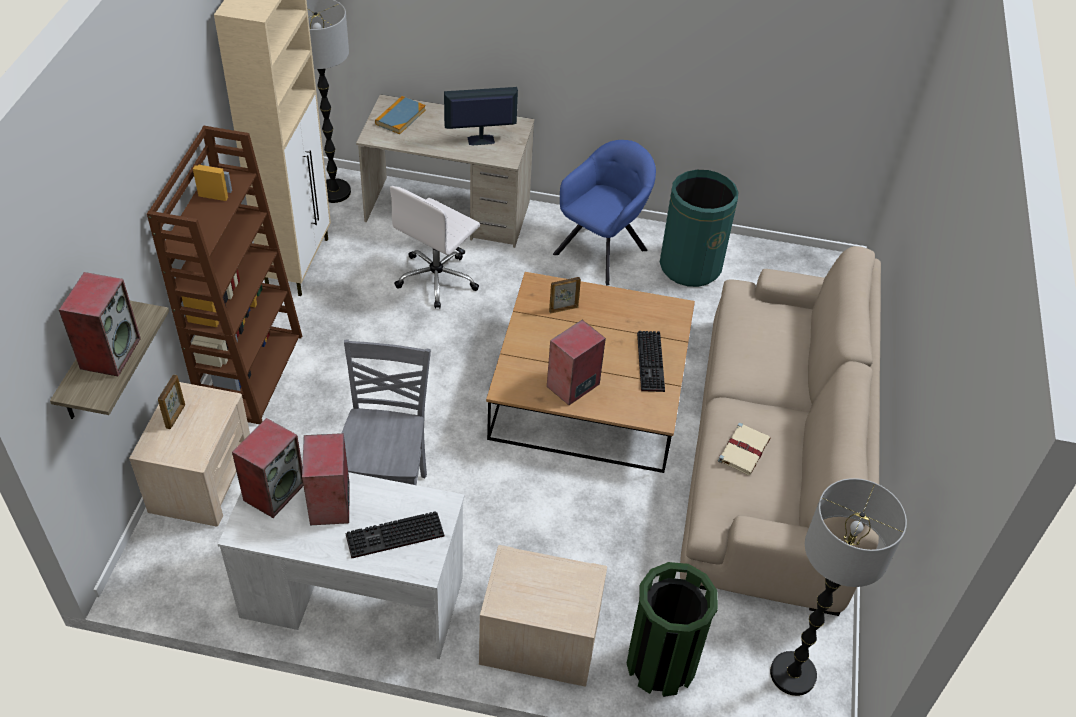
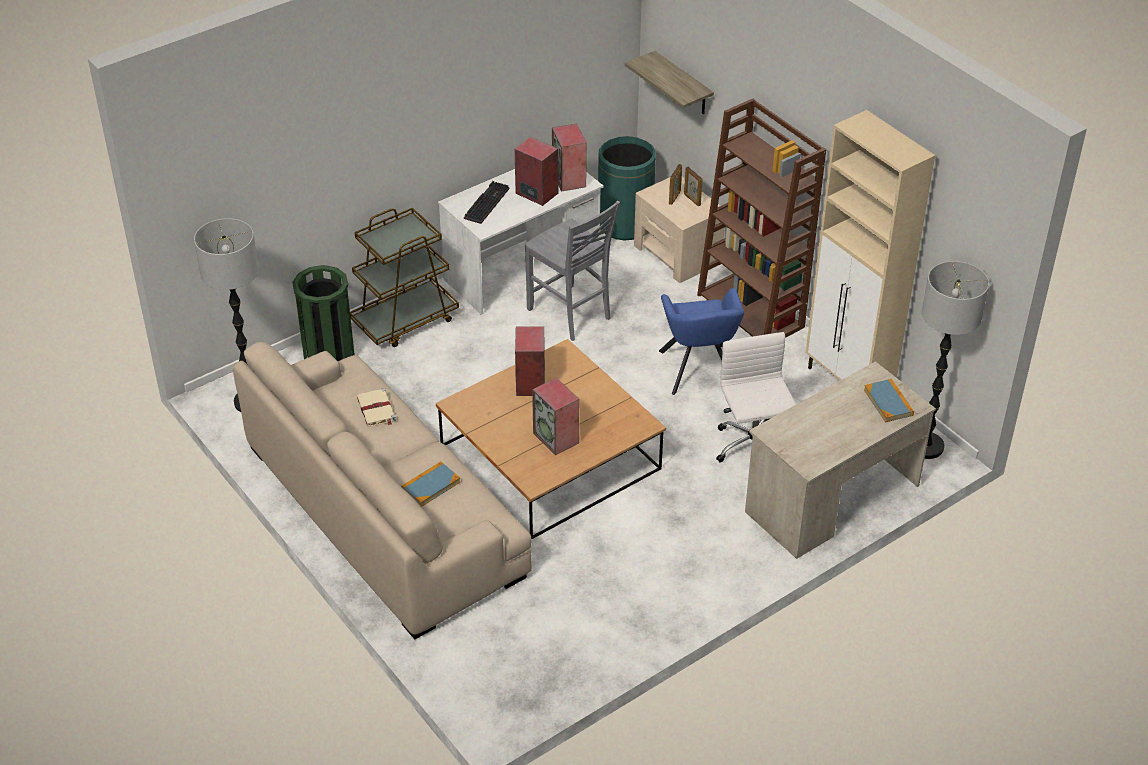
camera: 135 degrees right, 5 degrees down
speaker [59,272,141,377] -> speaker moved to [532,377,579,455]
monitor [444,87,518,145] -> none
beige nightstand [479,545,607,687] -> brown cart [350,208,459,347]
picture frame [549,277,581,314] -> picture frame moved to [669,164,682,205]
blue armchair [553,140,656,286] -> blue armchair moved to [659,288,744,395]
keyboard [637,331,665,392] -> none
green trash can [660,170,739,287] -> green trash can moved to [598,136,656,240]
none -> book [401,462,460,507]

